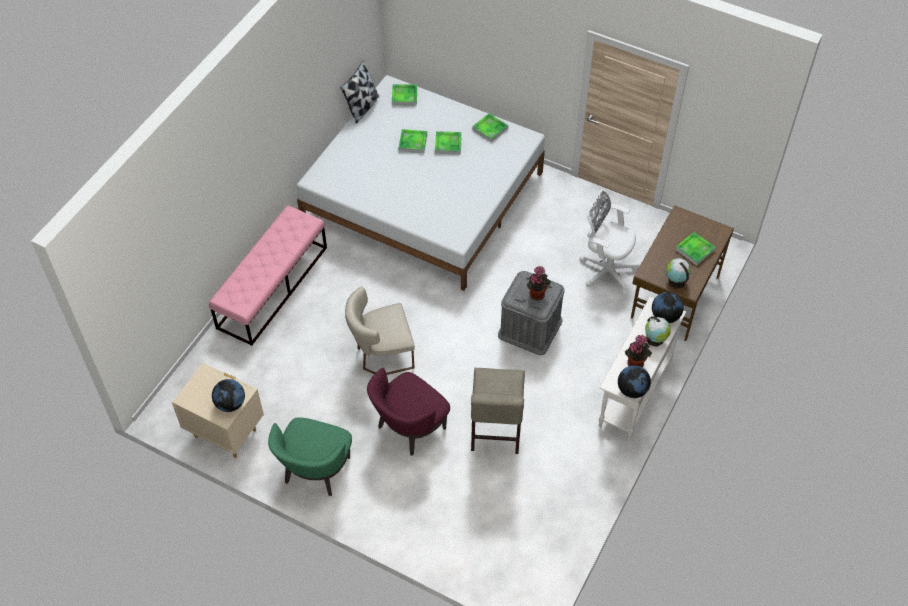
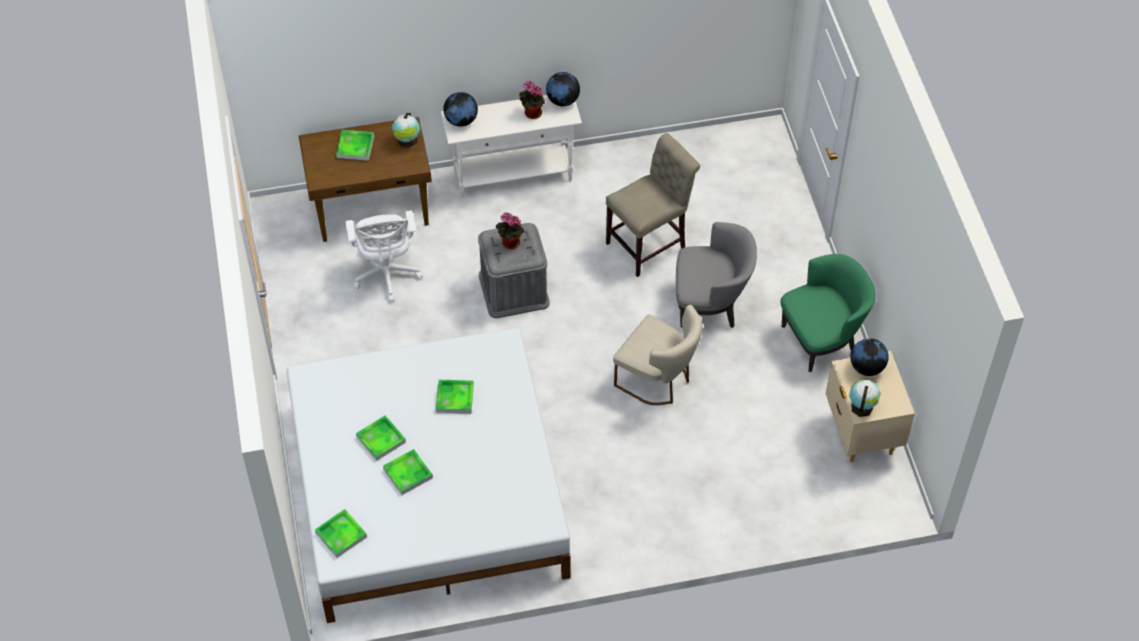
camera: 130 degrees left, 0 degrees up
pink bench [209,205,327,346] -> none
pillow [340,61,379,123] -> none
purple armchair [367,368,450,456] -> grey armchair [676,222,757,328]
tray [472,113,508,142] -> tray moved to [436,380,474,414]
globe [645,316,671,347] -> globe moved to [849,380,880,417]

